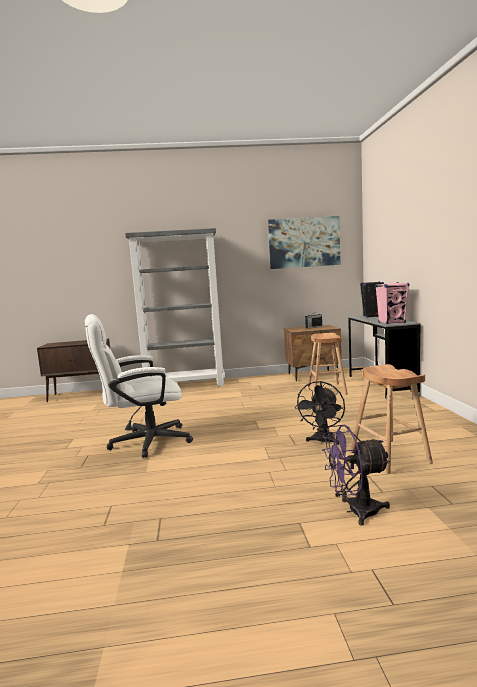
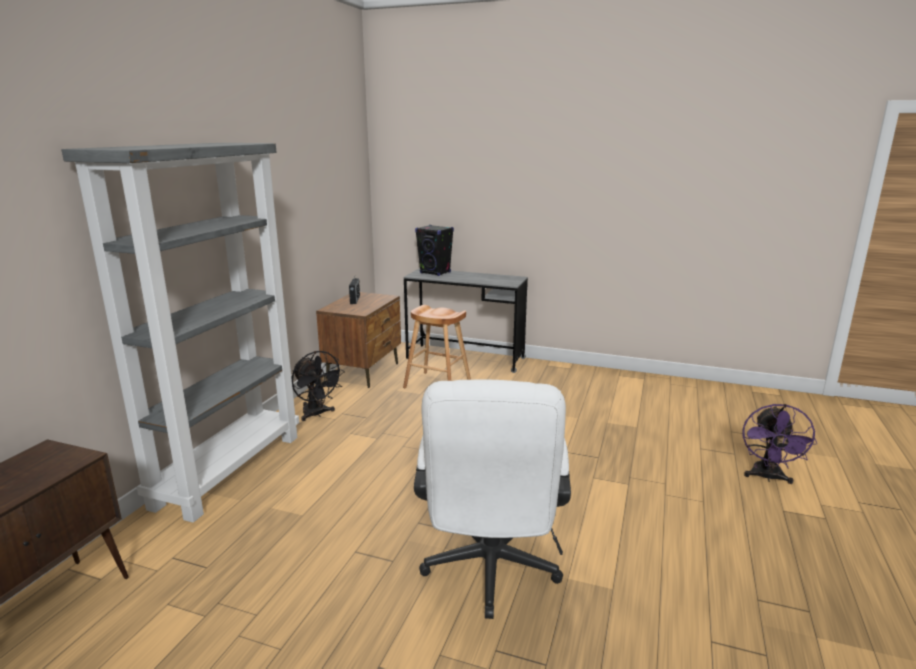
camera: 65 degrees left, 10 degrees up
picture [268,216,341,269] -> none
black fan [295,381,345,445] -> black fan moved to [292,351,345,421]
brown stool [351,364,433,474] -> none
pink speaker [375,282,409,324] -> none

